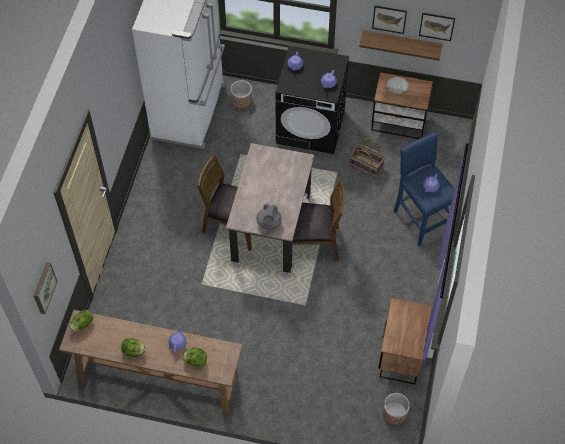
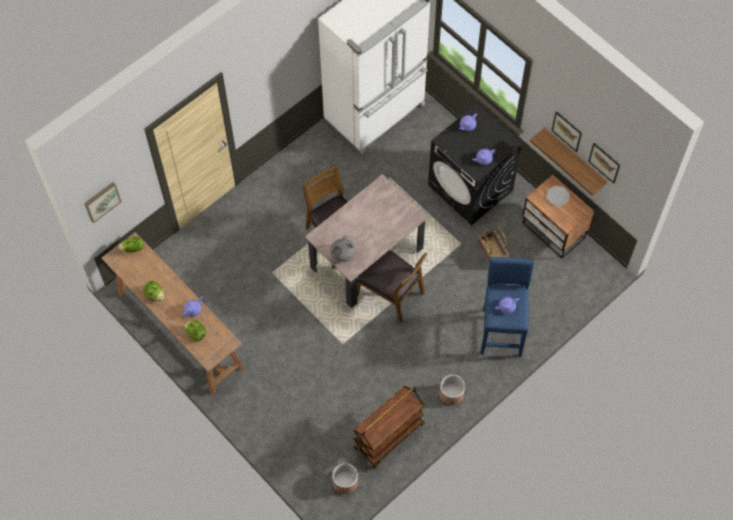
camera: 35 degrees right, 5 degrees up
planter [231,80,252,109] -> planter moved to [440,375,465,405]
nightstand [378,298,432,384] -> brown cart [353,385,425,469]

